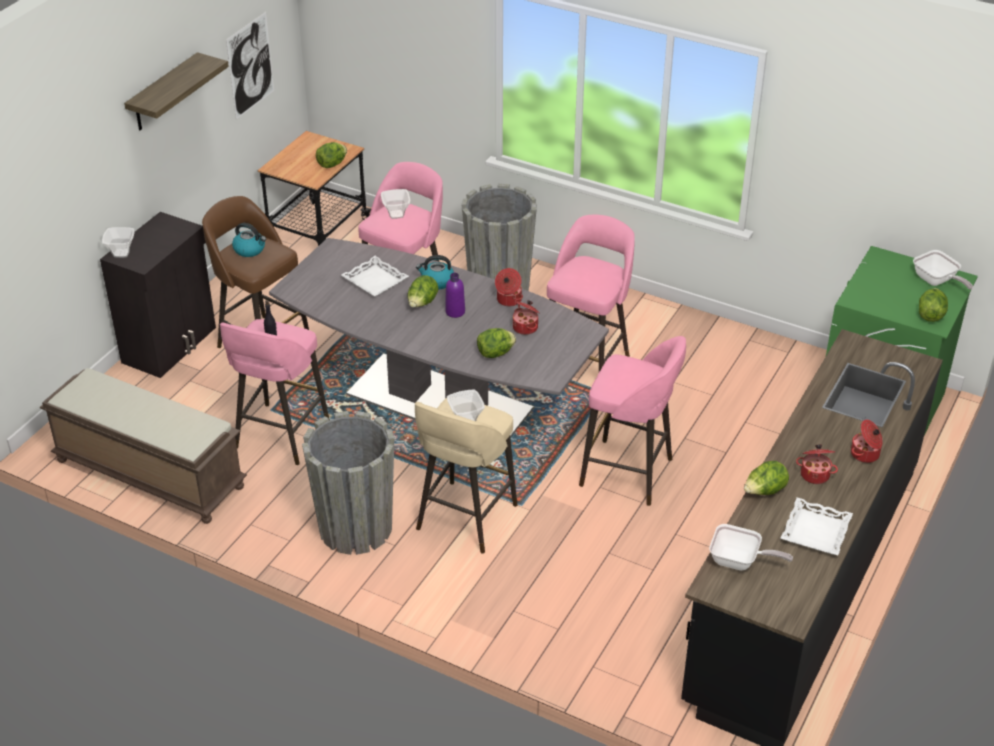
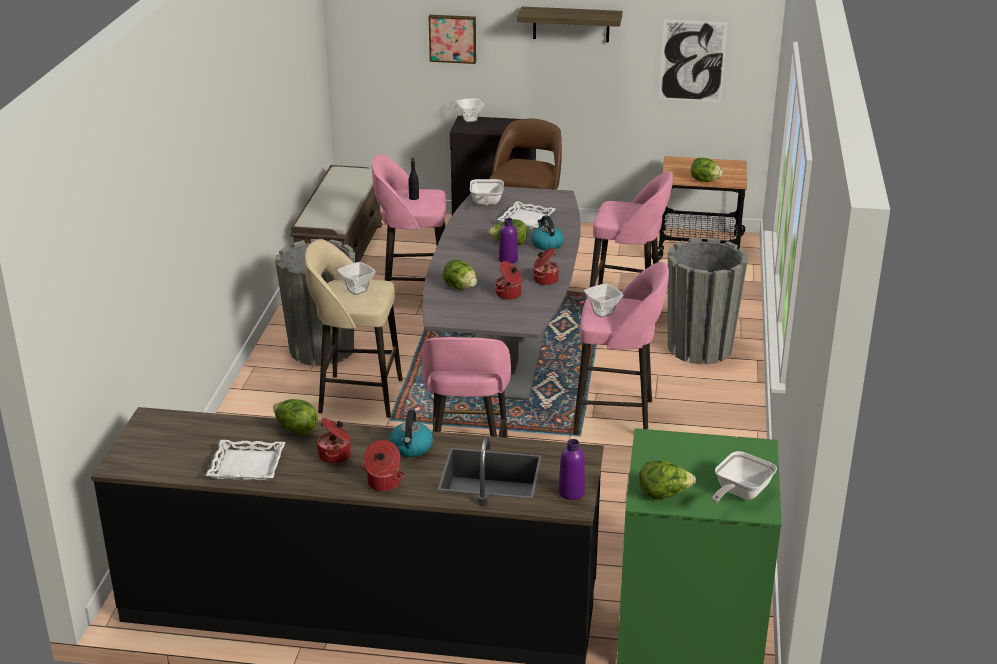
camera: 70 degrees right, 10 degrees down
kettle [232,223,266,257] -> kettle moved to [390,410,433,457]
bowl [381,189,411,219] -> bowl moved to [584,283,624,318]
frying pan [709,524,793,571] -> frying pan moved to [470,179,504,206]
none -> picture [429,15,476,64]
none -> purple bottle [558,439,585,500]

